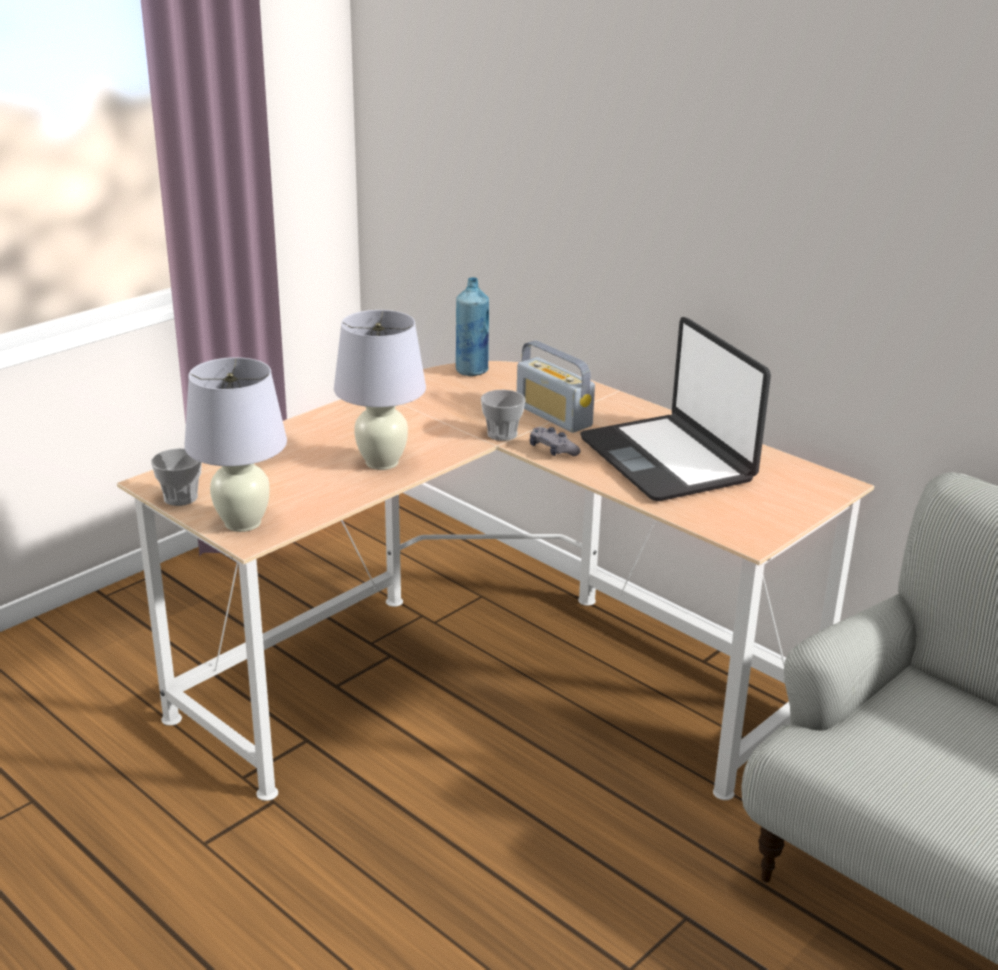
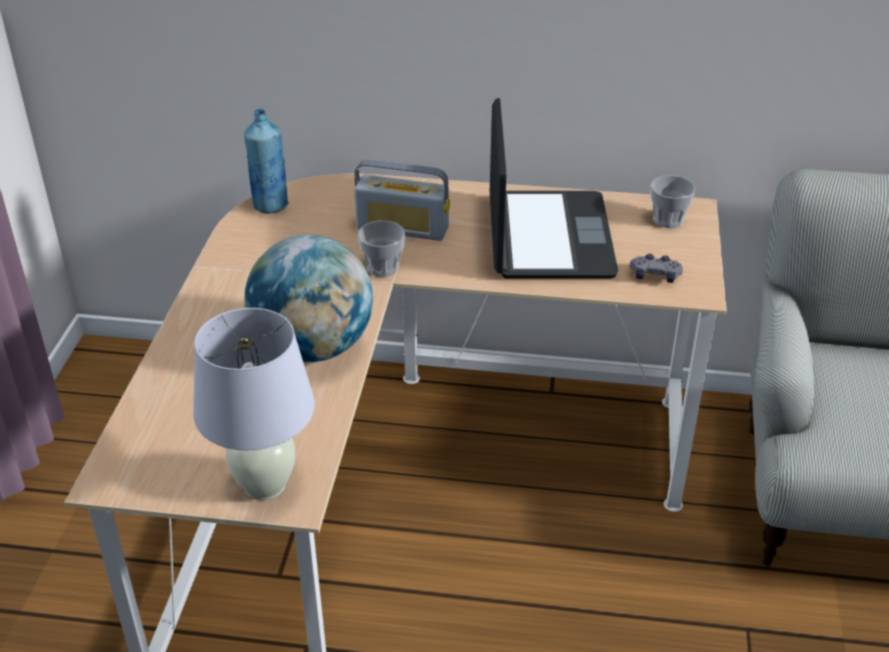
camera: 35 degrees left, 10 degrees up
cup [151,448,202,506] -> cup moved to [650,175,696,228]
white table lamp [334,310,426,470] -> globe [244,235,373,362]
grey game controller [530,427,581,456] -> grey game controller moved to [629,254,683,283]
laptop [580,317,771,501] -> laptop turned 120 degrees counterclockwise [490,98,618,279]

